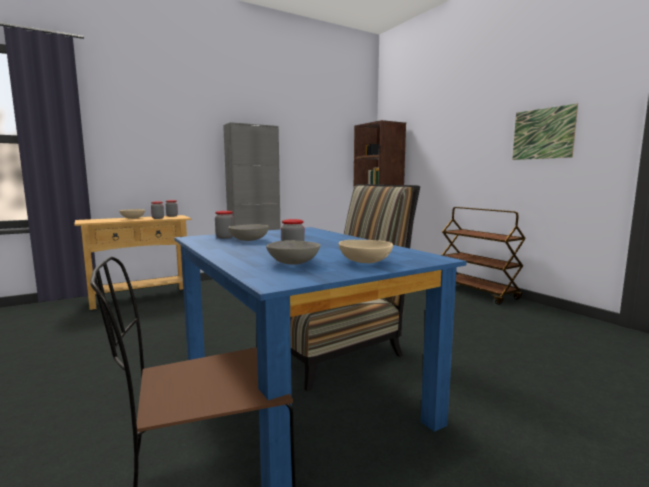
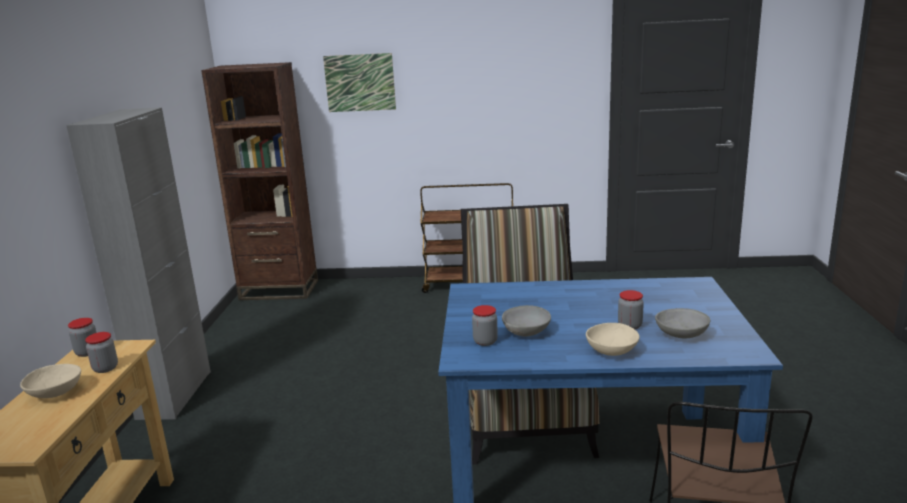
camera: 55 degrees left, 10 degrees up
beige bowl [339,240,393,263] -> beige bowl moved to [586,323,639,356]
picture [512,103,578,160] -> picture moved to [323,53,396,112]

